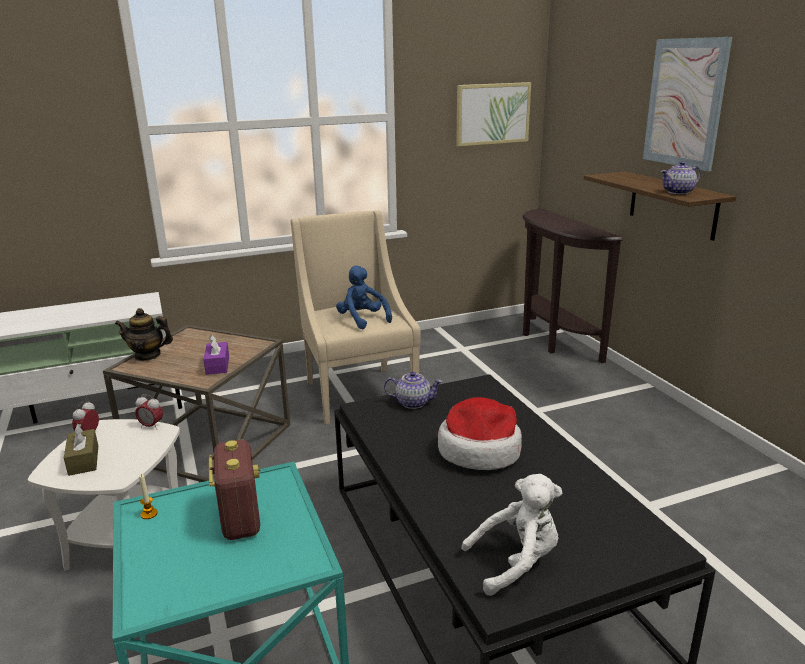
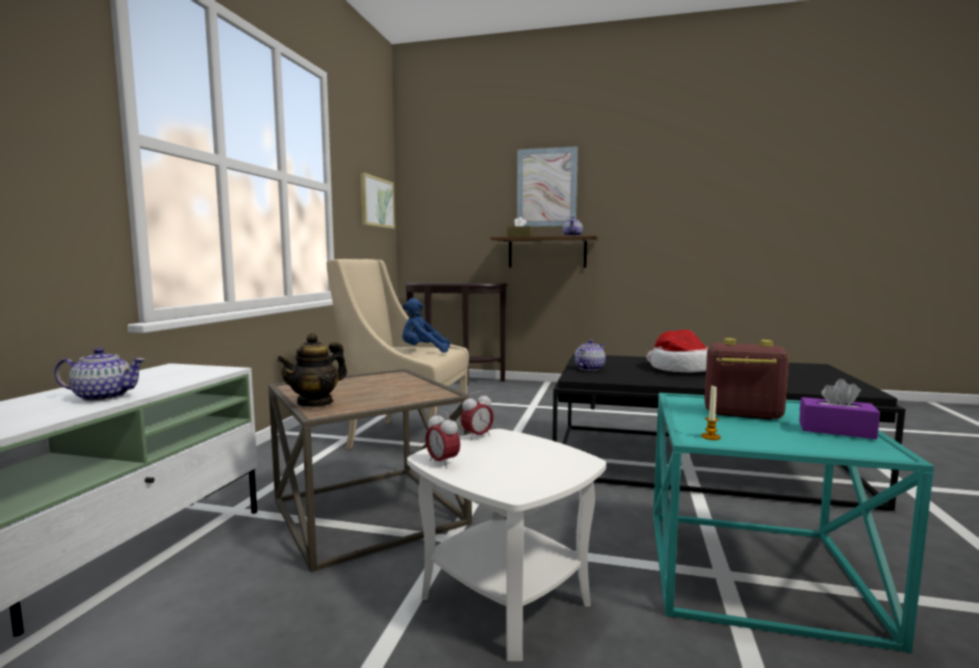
camera: 55 degrees left, 15 degrees down
brown tissue box [64,424,98,476] -> brown tissue box moved to [507,217,532,237]
purple tissue box [203,335,229,375] -> purple tissue box moved to [799,379,880,439]
white plush toy [461,474,562,596] -> none
none -> teapot [54,348,146,402]

